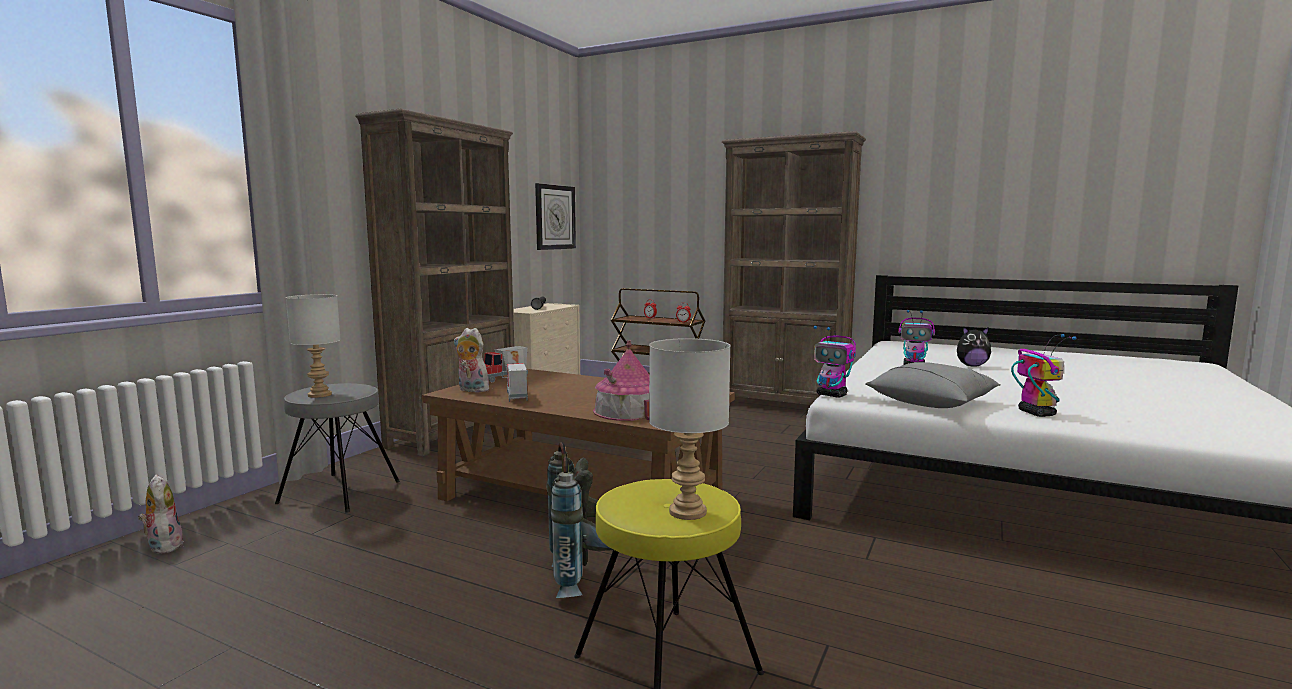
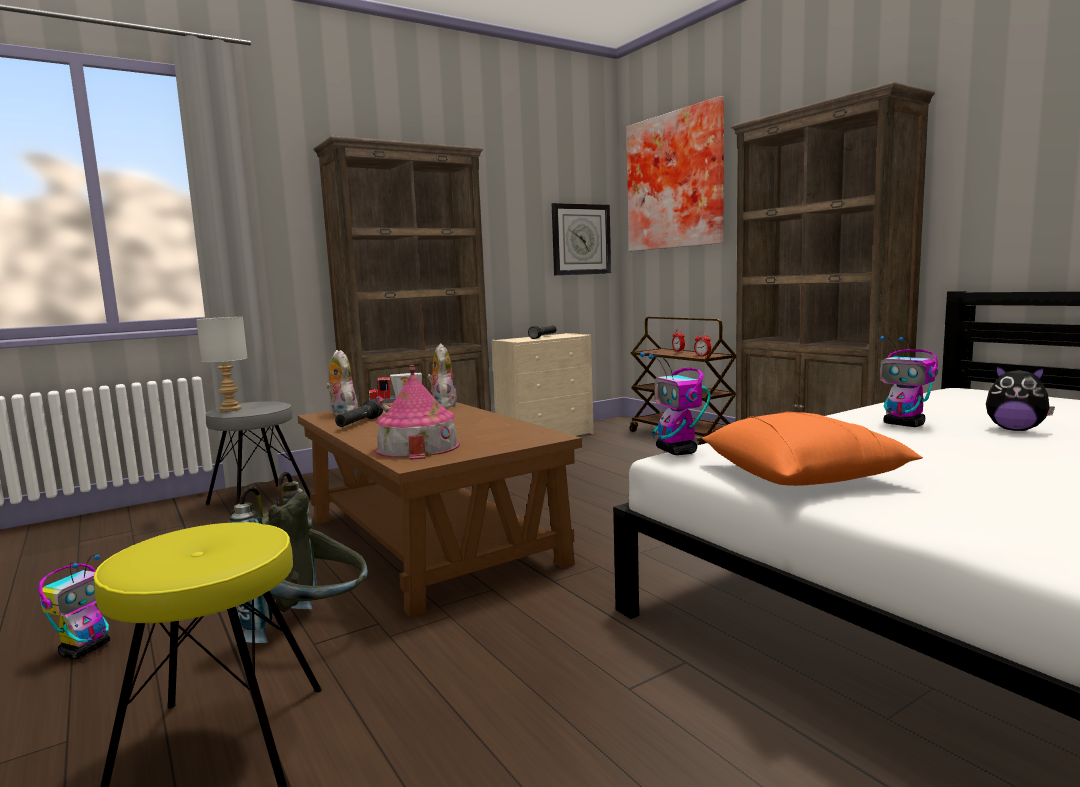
camera: 30 degrees right, 0 degrees up
plush toy [138,474,184,554] -> plush toy moved to [427,343,458,408]
toy truck [501,363,528,402] -> black flashlight [335,399,383,427]
grey table lamp [649,338,731,520] -> none
grey pillow [865,362,1001,408] -> orange pillow [702,412,923,486]
toy robot [1011,334,1076,417] -> toy robot moved to [38,555,110,659]
none -> picture [627,96,724,251]

